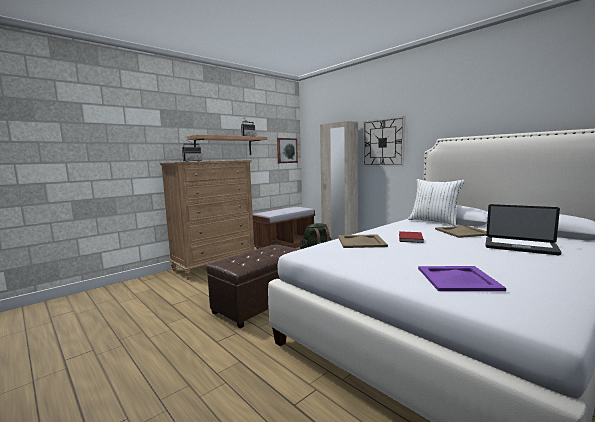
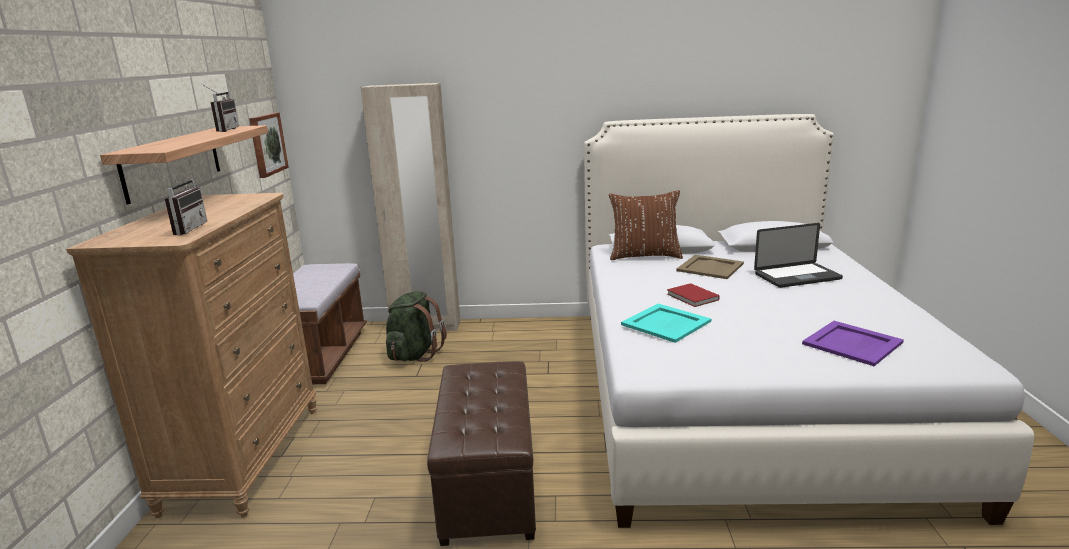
camera: 45 degrees left, 10 degrees up
beige tray [338,234,388,248] -> turquoise tray [621,304,711,343]
wall clock [363,116,405,167] -> none
white pillow [408,179,464,226] -> brown pillow [609,190,683,260]

